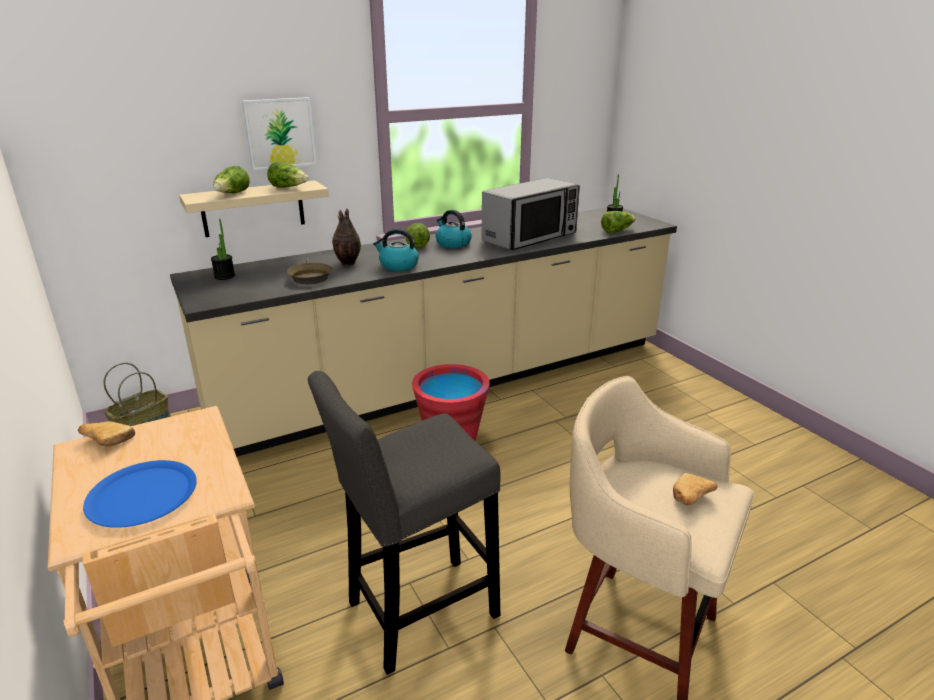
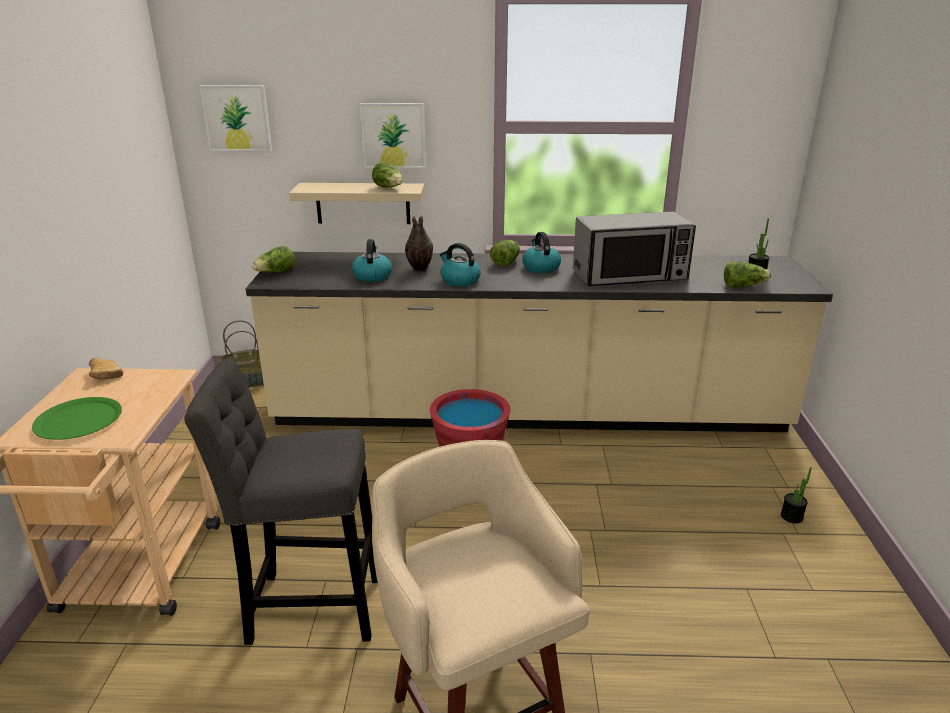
camera: 30 degrees right, 0 degrees up
blue plate [83,460,197,528] -> green plate [32,397,122,440]
potted plant [211,219,235,280] -> potted plant moved to [781,467,812,523]
lettuce [213,166,250,193] -> lettuce moved to [252,246,295,272]
brown frying pan [287,257,332,285] -> kettle [352,239,392,282]
bread [673,473,718,505] -> none
none -> picture [199,85,272,151]

